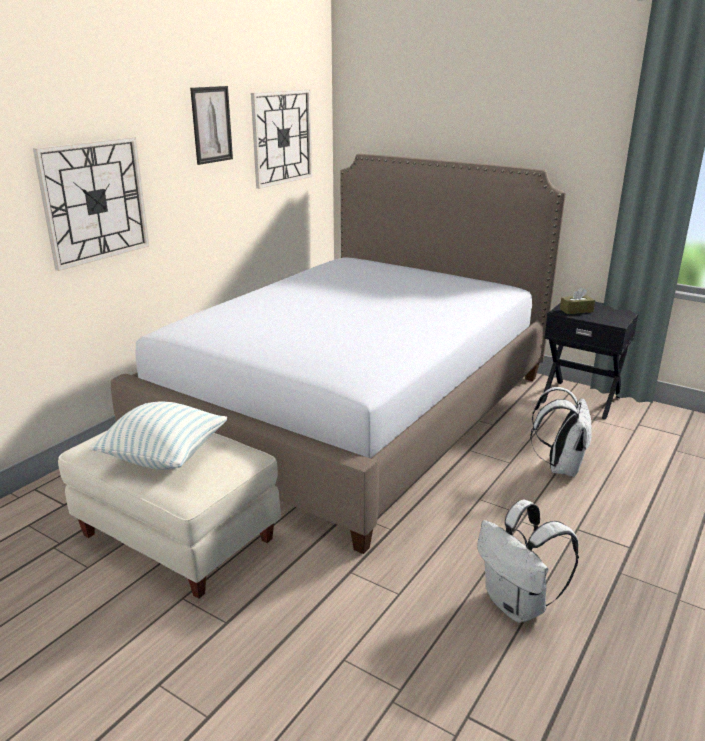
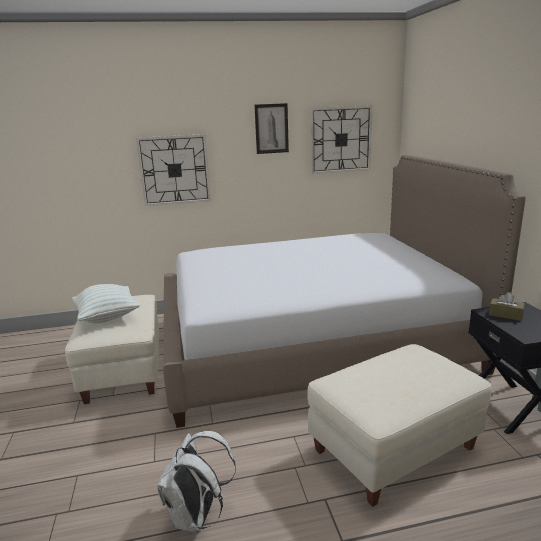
camera: 45 degrees right, 5 degrees down
white backpack [530,387,592,477] -> beige ottoman [307,344,492,507]

